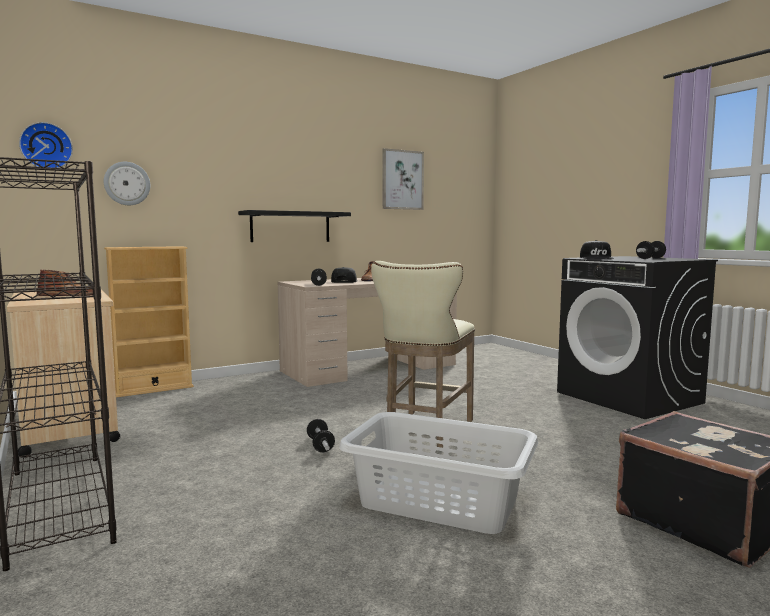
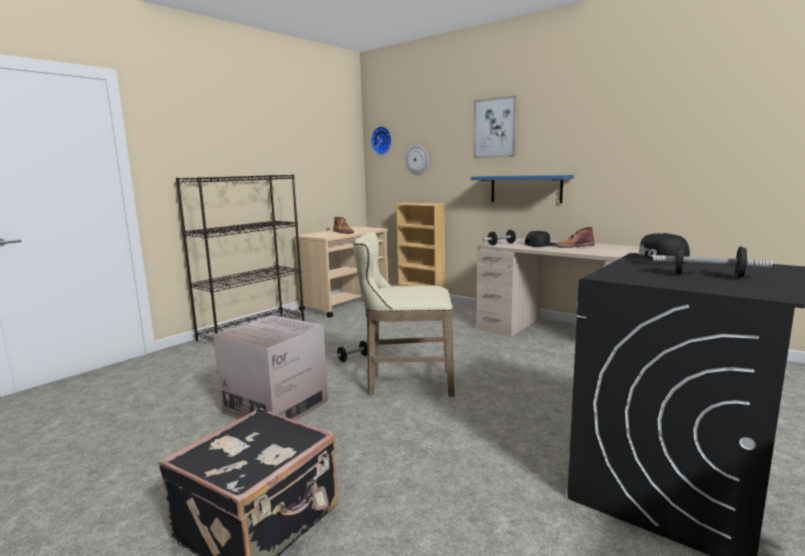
camera: 70 degrees right, 5 degrees up
black shelf [238,210,351,242] -> blue shelf [471,175,574,204]
grey laundry basket [339,412,538,534] -> cardboard box [213,315,328,421]
picture [383,148,424,210] -> picture moved to [474,95,517,158]

